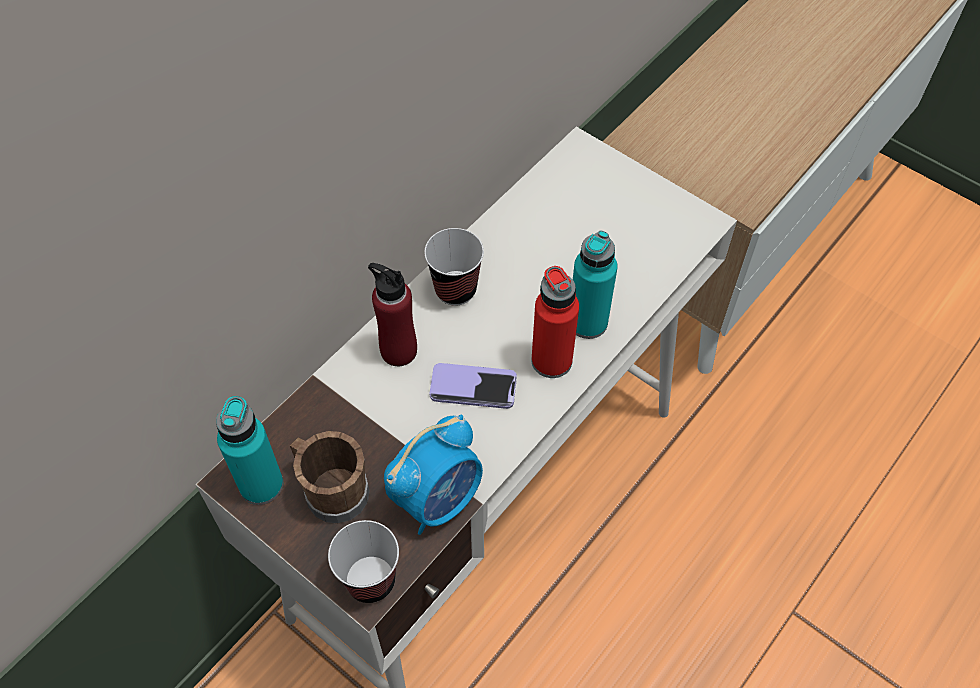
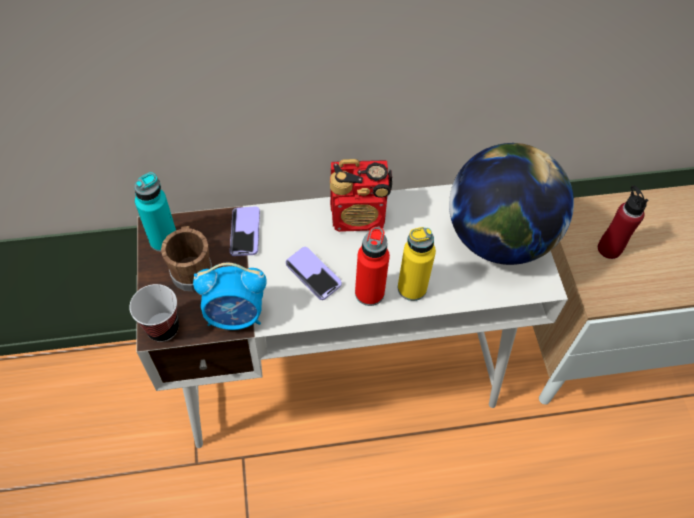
camera: 40 degrees right, 0 degrees up
red bottle [368,263,417,366] -> red bottle moved to [598,186,648,259]
cup [424,228,484,306] -> radio [330,159,392,232]
turquoise bottle [573,231,618,339] -> yellow bottle [398,227,436,301]
none -> phone [230,206,260,256]
none -> globe [449,143,574,265]

